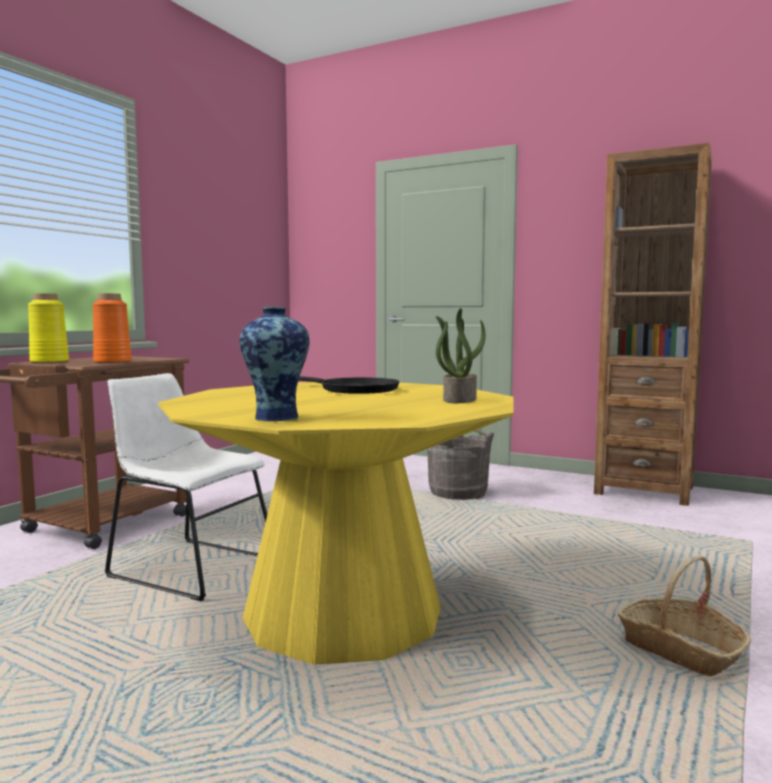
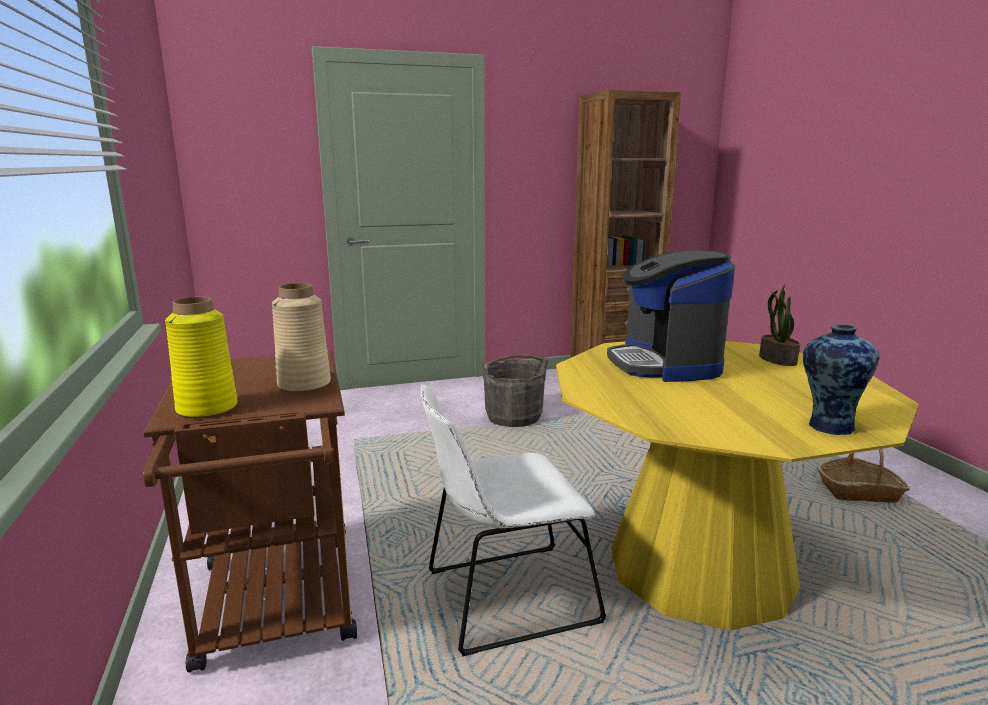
camera: 45 degrees left, 10 degrees up
orange vase [93,293,132,364] -> beige vase [272,283,331,392]
black frying pan [298,376,399,394] -> coffee machine [607,250,735,382]

